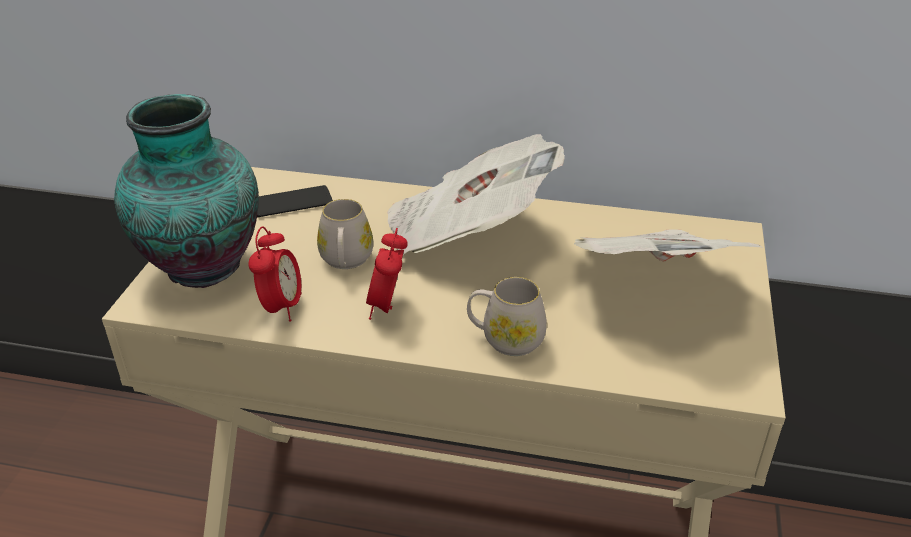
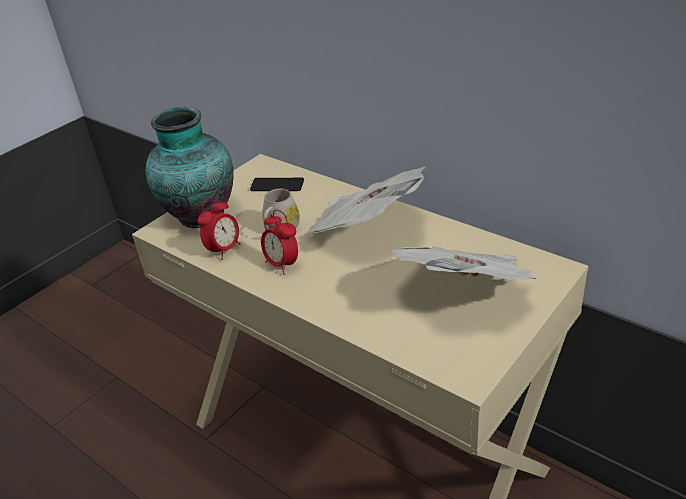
camera: 30 degrees right, 0 degrees up
alarm clock [366,228,408,320] -> alarm clock turned 75 degrees counterclockwise [261,209,298,275]
white mug [467,277,547,356] -> none

